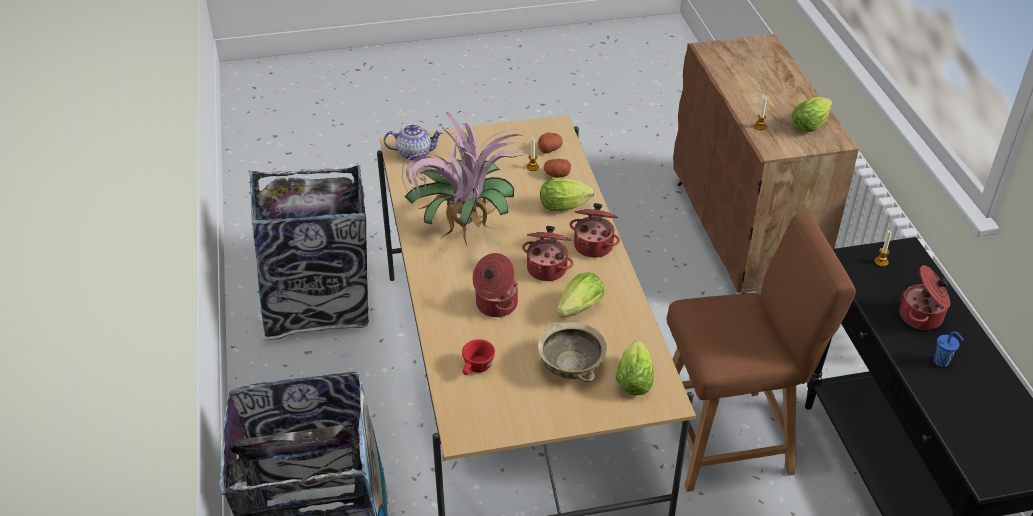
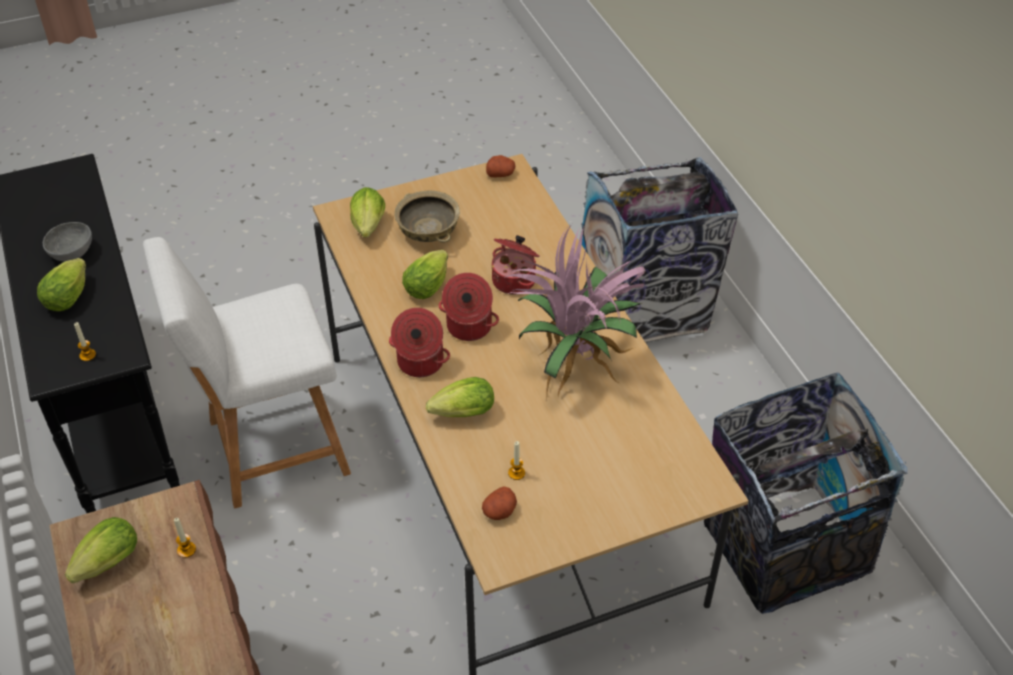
camera: 170 degrees right, 5 degrees up
teapot [384,124,443,161] -> none
red cup [462,339,495,375] -> none
potato [544,159,571,178] -> potato moved to [486,155,515,178]
brown stool [666,213,856,492] -> white stool [143,237,351,508]
cooking pot [900,265,950,330] -> lettuce [37,258,86,311]
blue cup [934,331,964,367] -> grey bowl [43,222,92,261]

